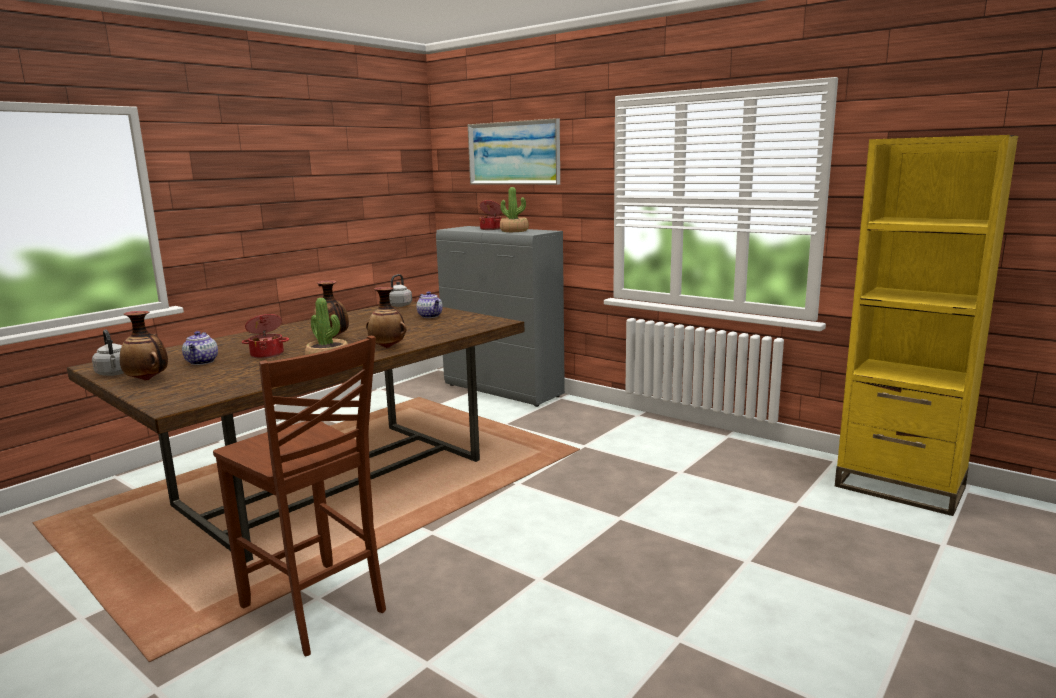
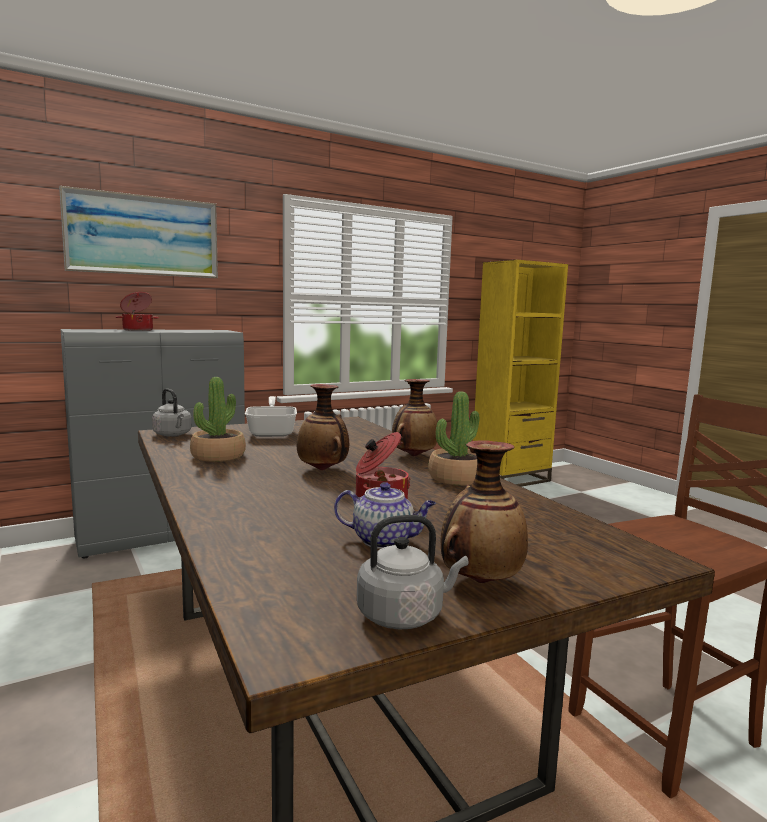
camera: 70 degrees left, 5 degrees down
teapot [416,292,443,318] -> frying pan [245,396,297,437]
potted plant [500,187,529,232] -> potted plant moved to [190,377,246,462]

